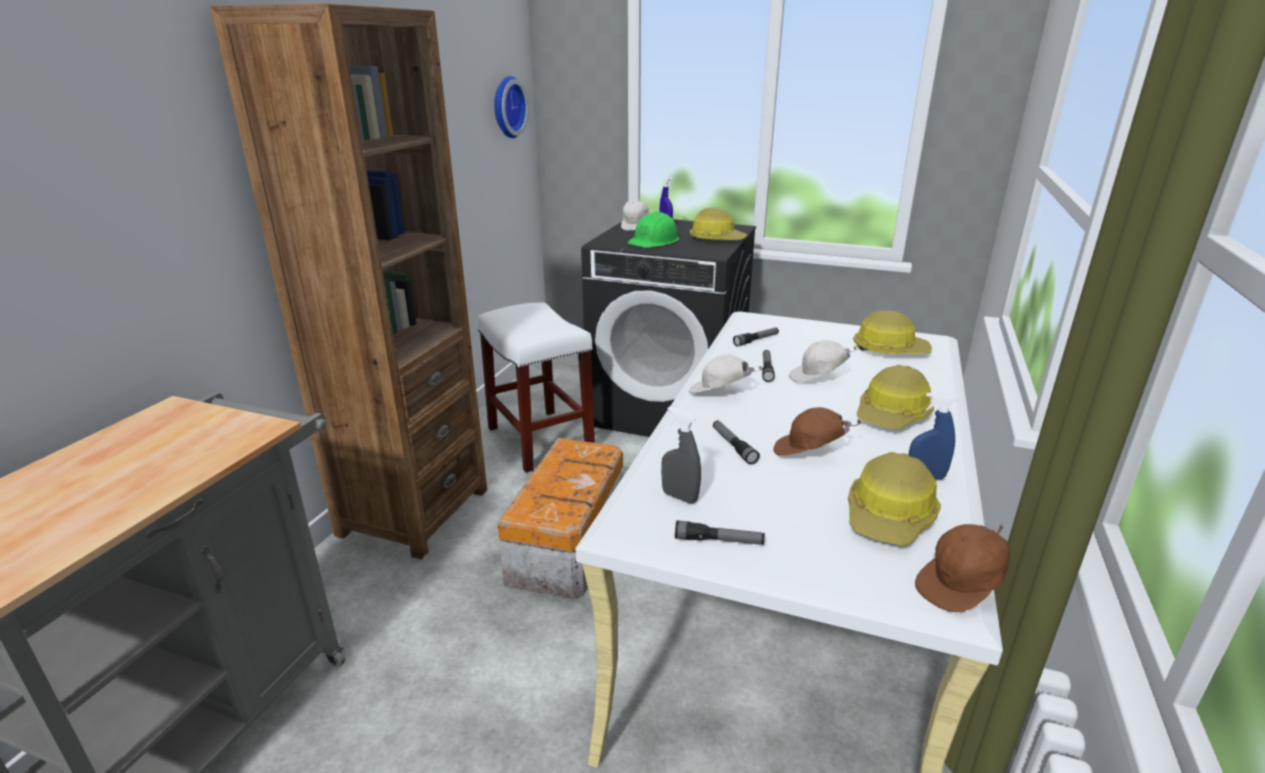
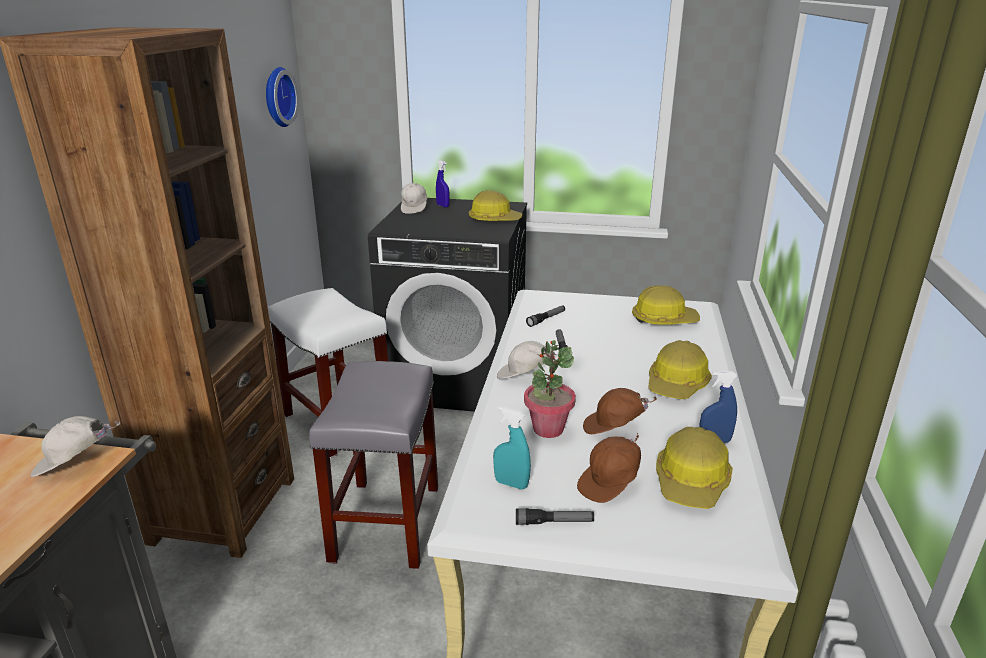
camera: 10 degrees left, 0 degrees up
storage box [497,438,623,599] -> grey stool [309,361,438,569]
green hard hat [628,212,679,248] -> none
grey spray bottle [661,407,701,504] -> turquoise spray bottle [493,406,531,489]
flashlight [713,421,760,465] -> potted plant [524,340,576,438]
white cap [789,340,857,382] -> white cap moved to [30,416,120,477]
brown cap [915,523,1010,612] -> brown cap moved to [577,433,641,503]

